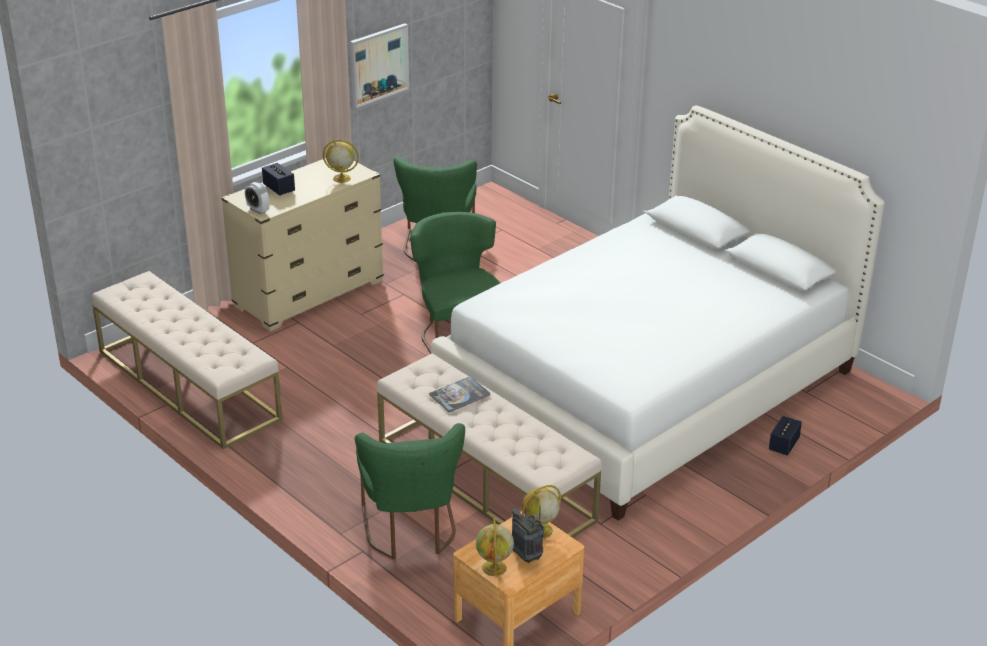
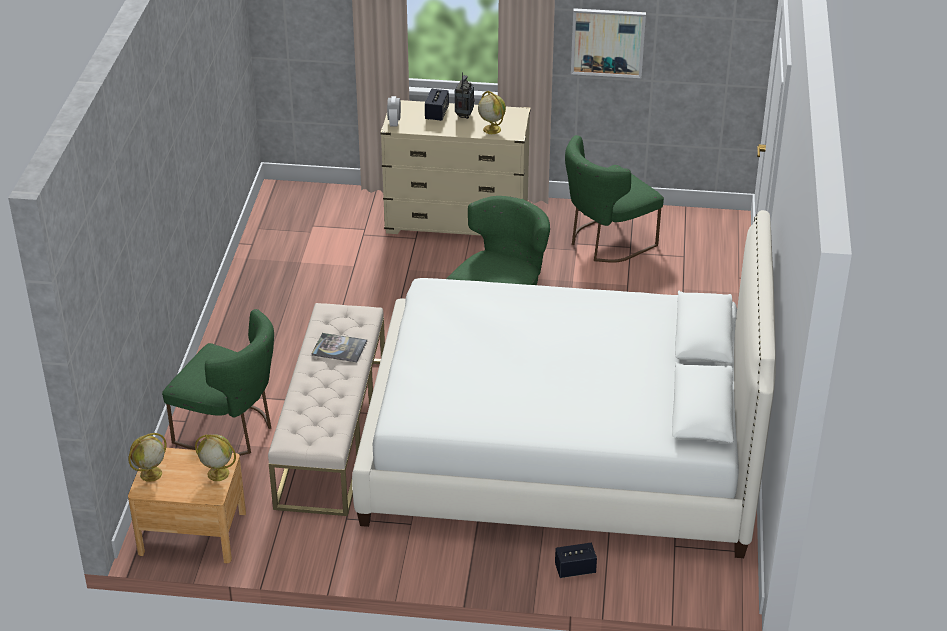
camera: 50 degrees right, 5 degrees up
beige bench [92,271,283,449] -> none
green chair [355,423,465,560] -> green chair turned 105 degrees counterclockwise [162,309,274,456]
radio [512,507,544,563] -> radio moved to [454,72,475,119]

